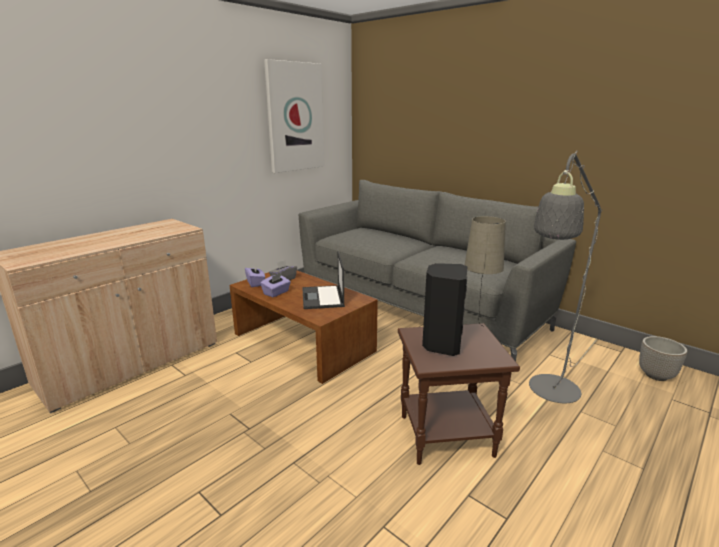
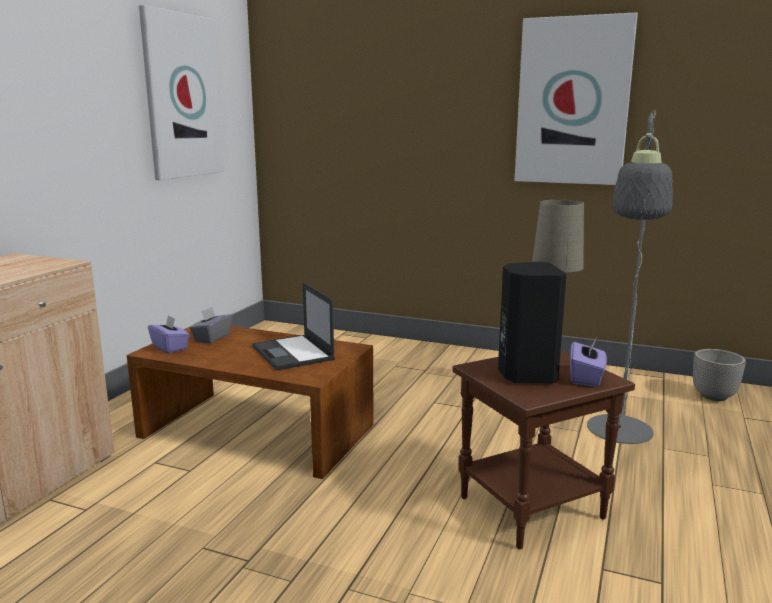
camera: 20 degrees left, 5 degrees down
purple tissue box [260,273,291,297] -> purple tissue box moved to [570,338,607,387]
grey sofa [299,180,576,361] -> none
none -> picture [515,12,638,185]

